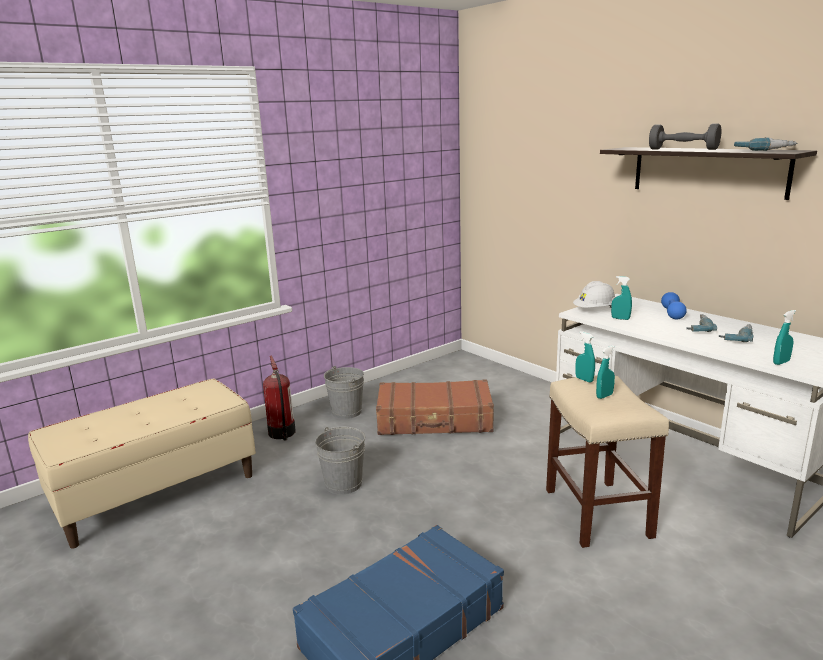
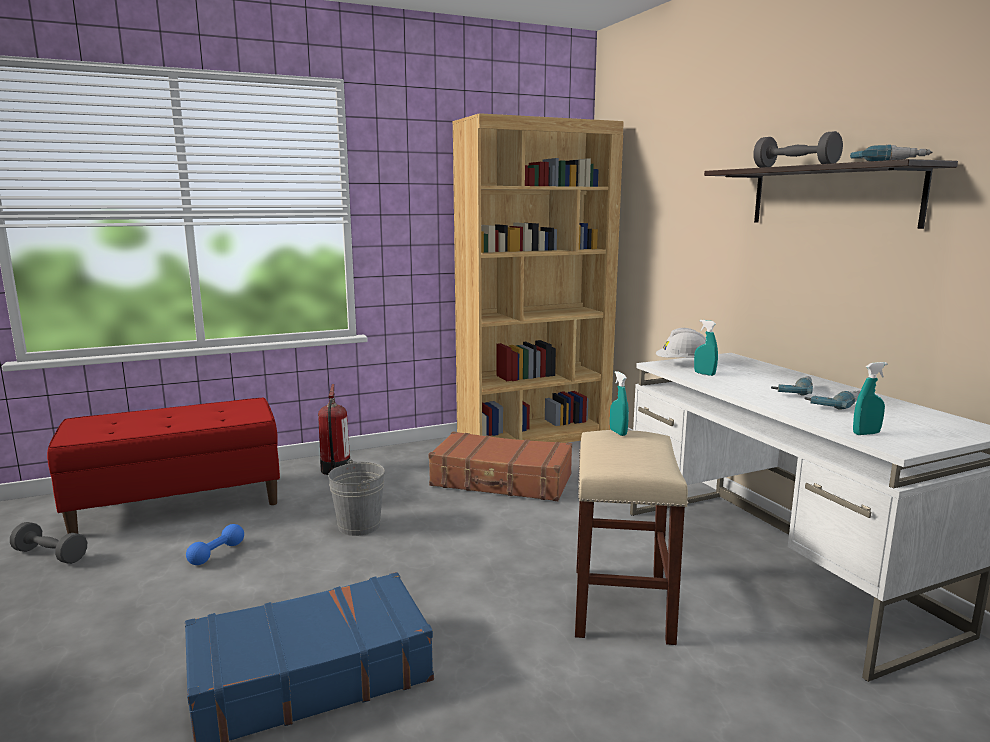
camera: 15 degrees right, 5 degrees down
beige bench [28,379,256,549] -> red bench [47,398,280,534]
grey bucket [324,366,364,419] -> none
turquoise spray bottle [596,346,615,399] -> none
blue dumbbell [661,292,687,320] -> blue dumbbell moved to [186,524,244,565]
none -> grey dumbbell [10,522,87,564]
none -> brown bookcase [453,113,624,443]

